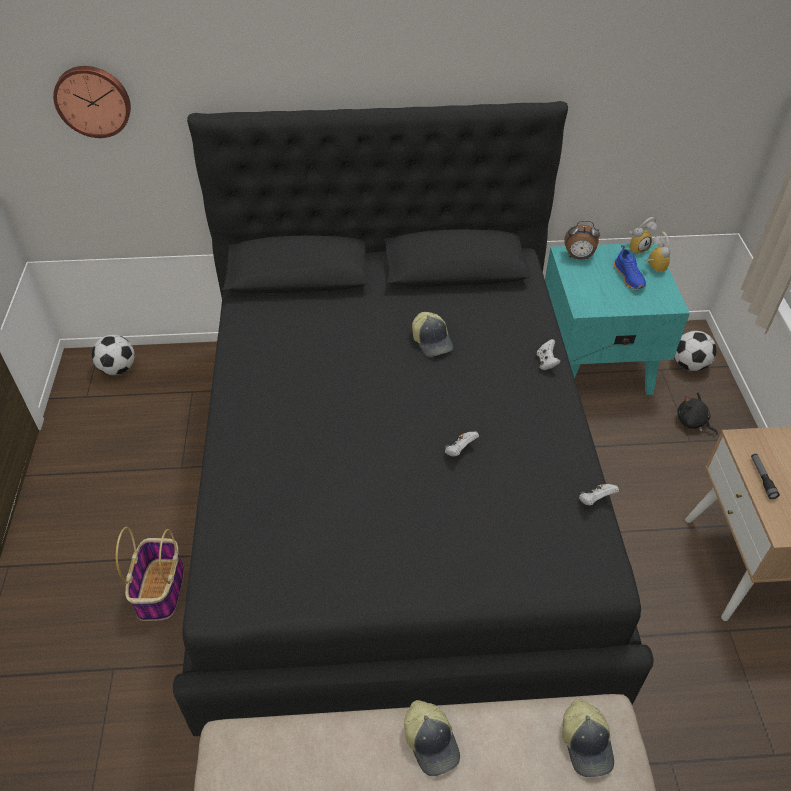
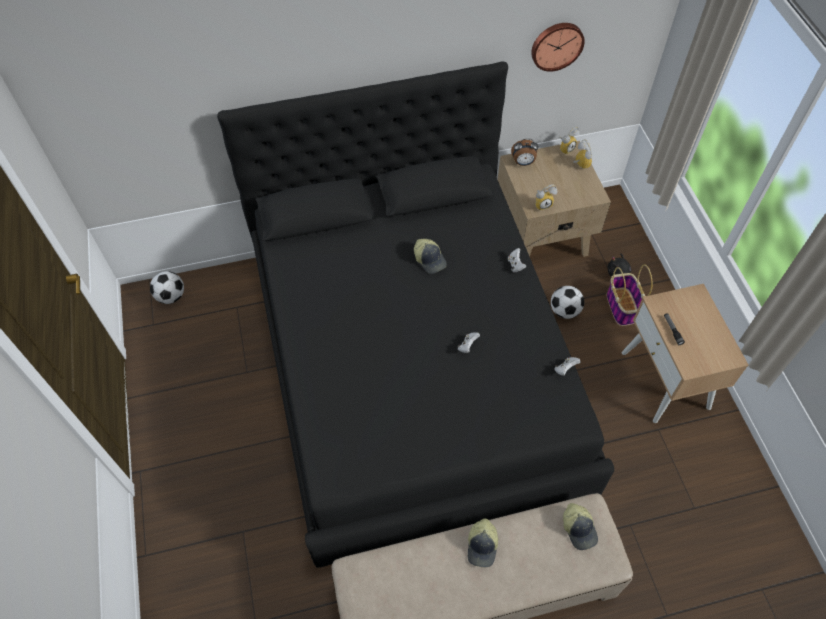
camera: 10 degrees left, 10 degrees up
wall clock [53,66,131,138] -> wall clock moved to [531,23,585,72]
basket [116,527,184,621] -> basket moved to [607,264,653,326]
cap [404,700,460,776] -> cap turned 45 degrees clockwise [468,518,498,567]
turquoise nightstand [545,243,690,395] -> beige nightstand [497,141,611,257]
blue shoe [614,245,646,289] -> none
football [675,331,717,371] -> football moved to [551,286,584,319]
none -> alarm clock [535,184,557,211]

